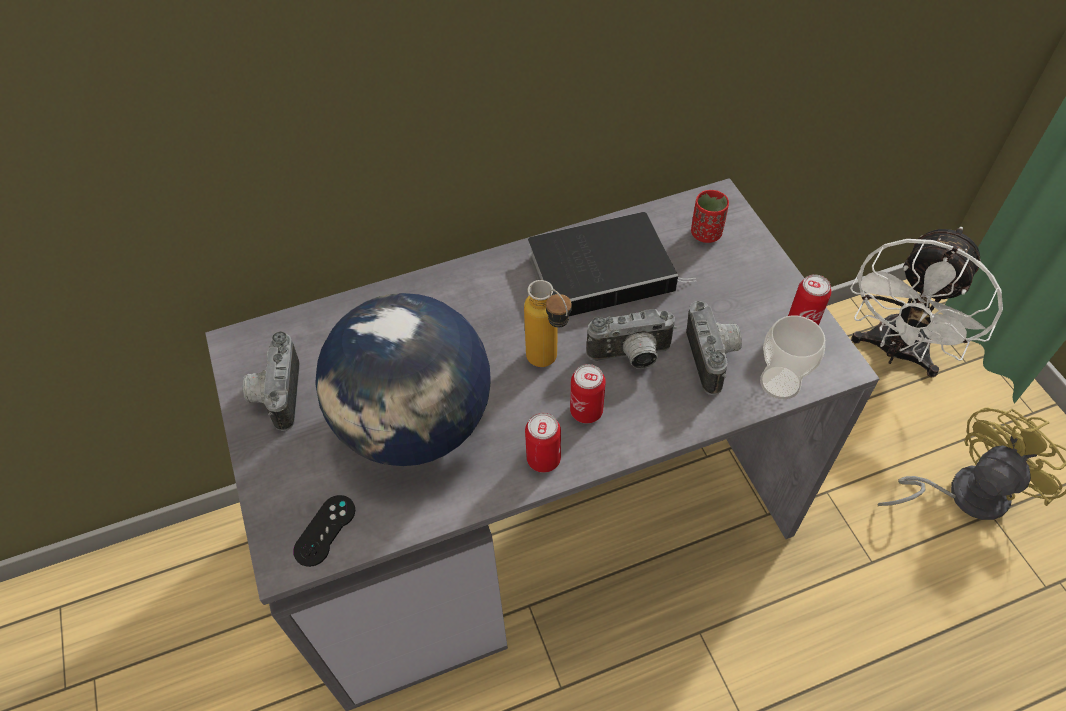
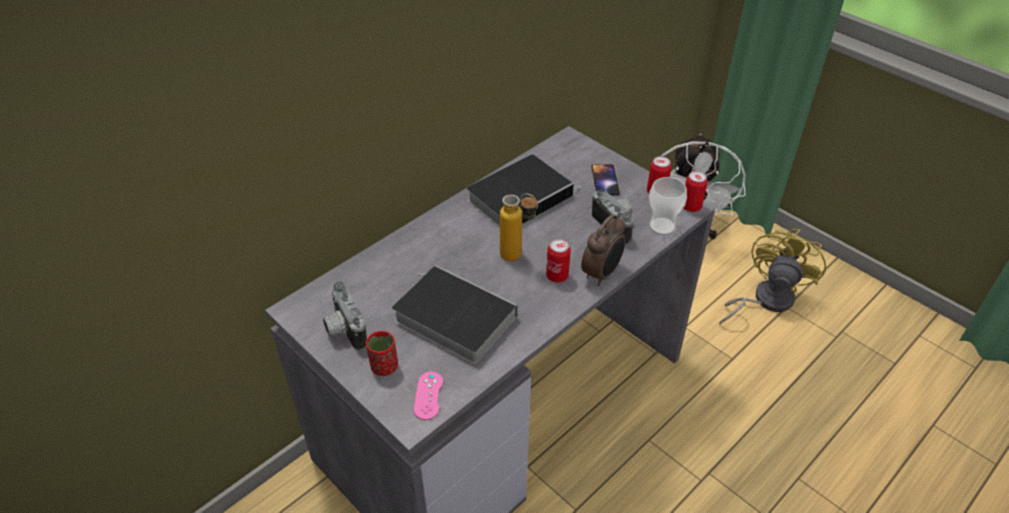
camera: 25 degrees left, 10 degrees down
black game controller [293,495,355,567] -> pink game controller [414,372,443,420]
globe [315,293,491,466] -> book [392,265,517,365]
can [525,413,561,473] -> can moved to [684,171,708,212]
camera [586,309,676,369] -> none
red cup [691,190,729,243] -> red cup moved to [366,331,398,376]
none -> alarm clock [581,214,625,286]
none -> phone [591,164,620,195]

